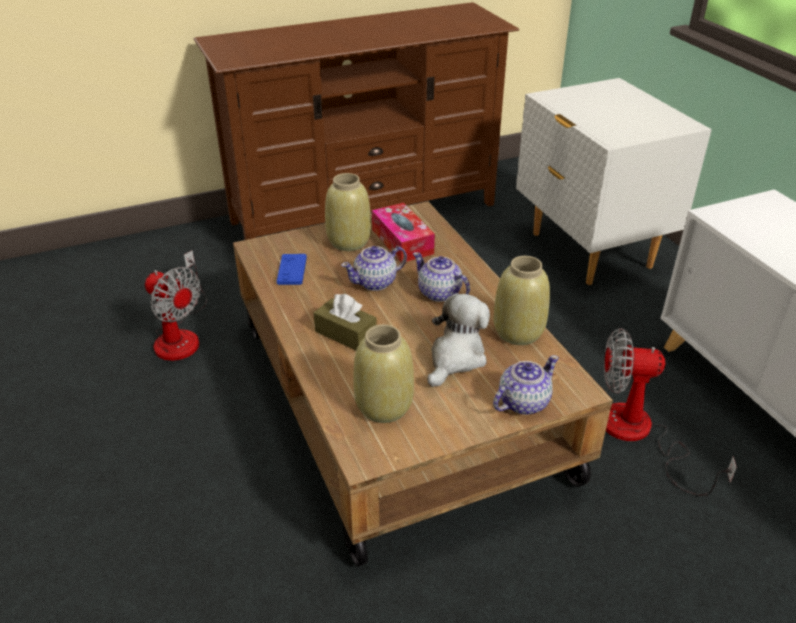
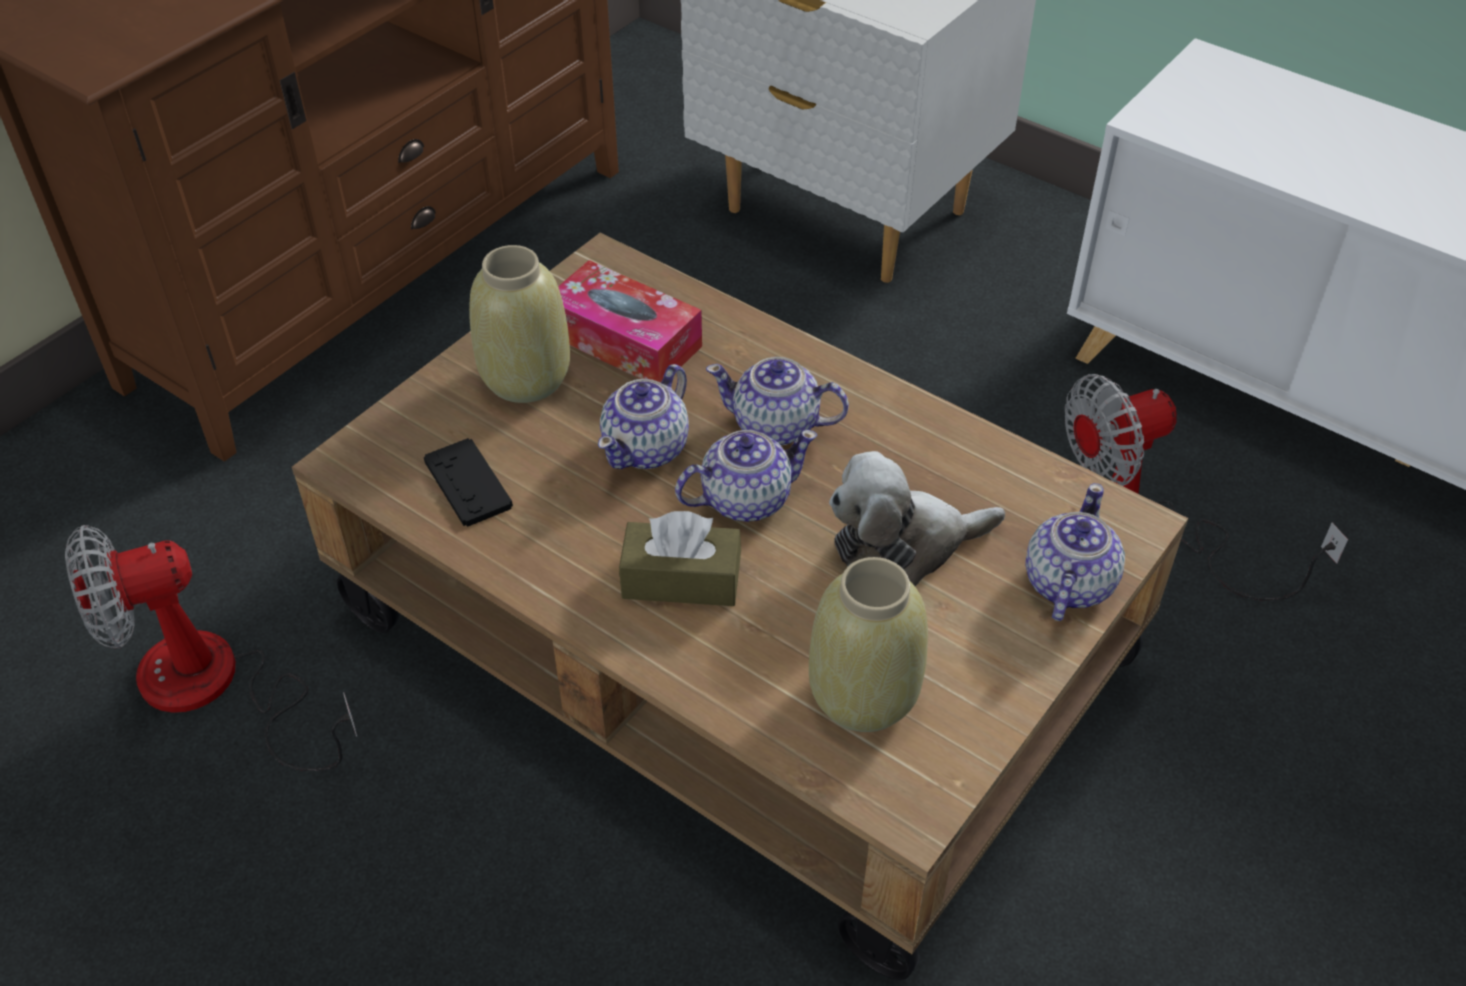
camera: 30 degrees left, 10 degrees up
fan [145,251,207,361] -> fan turned 150 degrees clockwise [65,525,357,771]
blue game controller [277,254,307,285] -> black game controller [424,438,513,527]
plush toy [428,293,490,387] -> plush toy turned 105 degrees counterclockwise [829,451,1005,586]
beige vase [494,256,550,345] -> none
none -> teapot [675,430,817,522]

